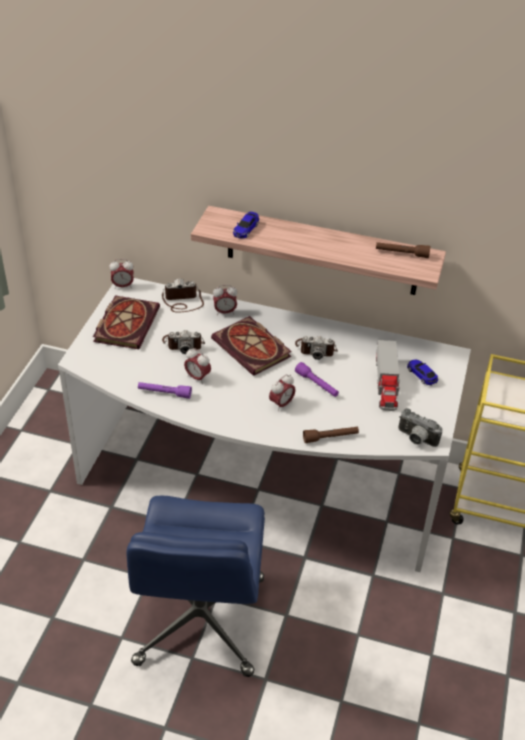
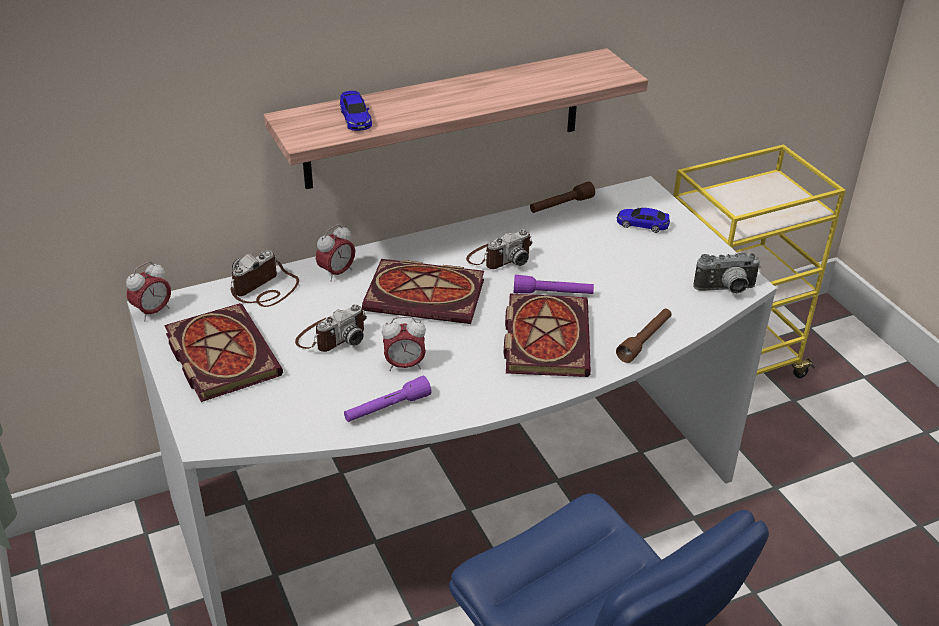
camera: 40 degrees left, 5 degrees down
alarm clock [269,374,296,411] -> book [504,294,591,377]
brown flashlight [376,242,430,258] -> brown flashlight moved to [530,181,595,213]
toy truck [376,340,400,411] -> none

